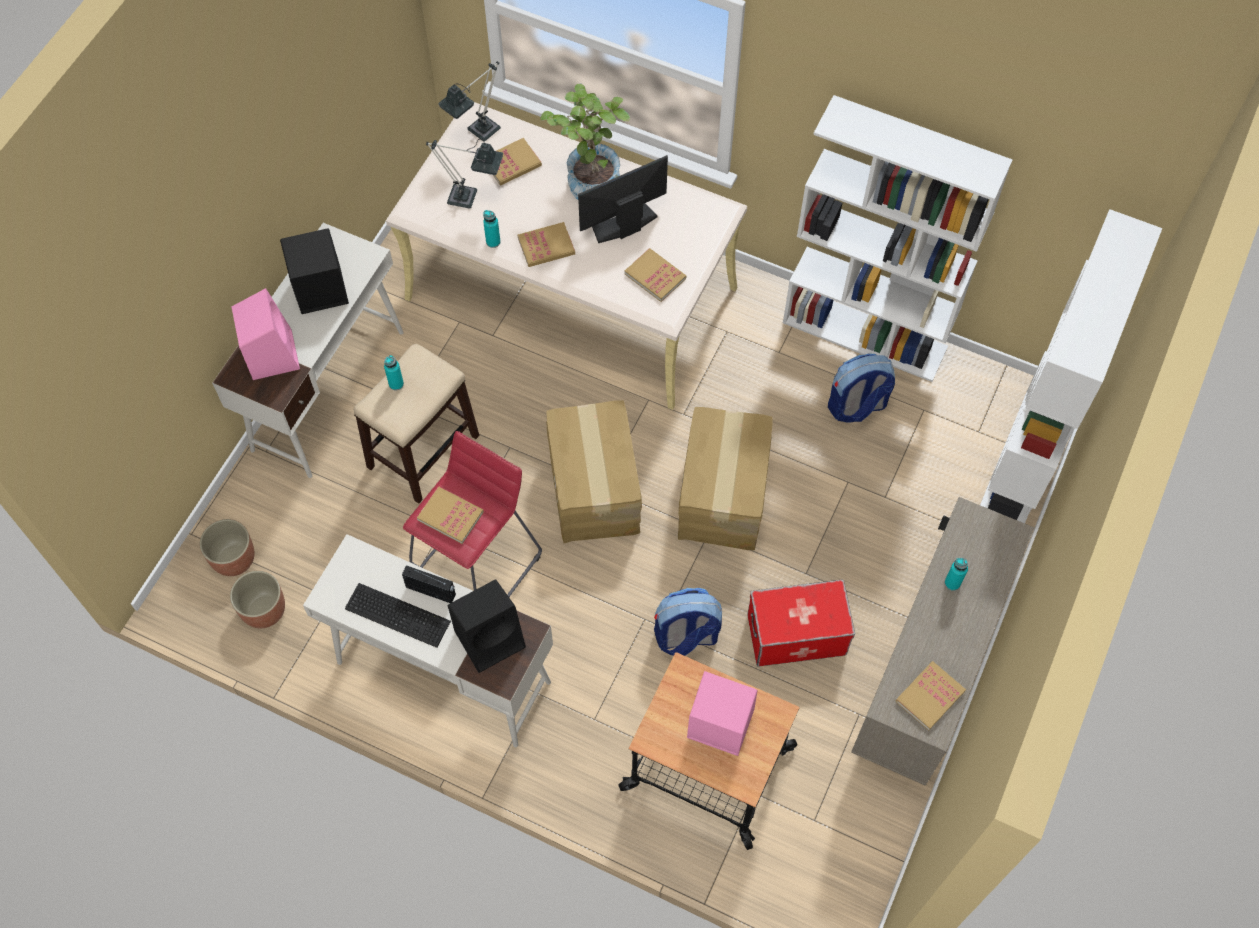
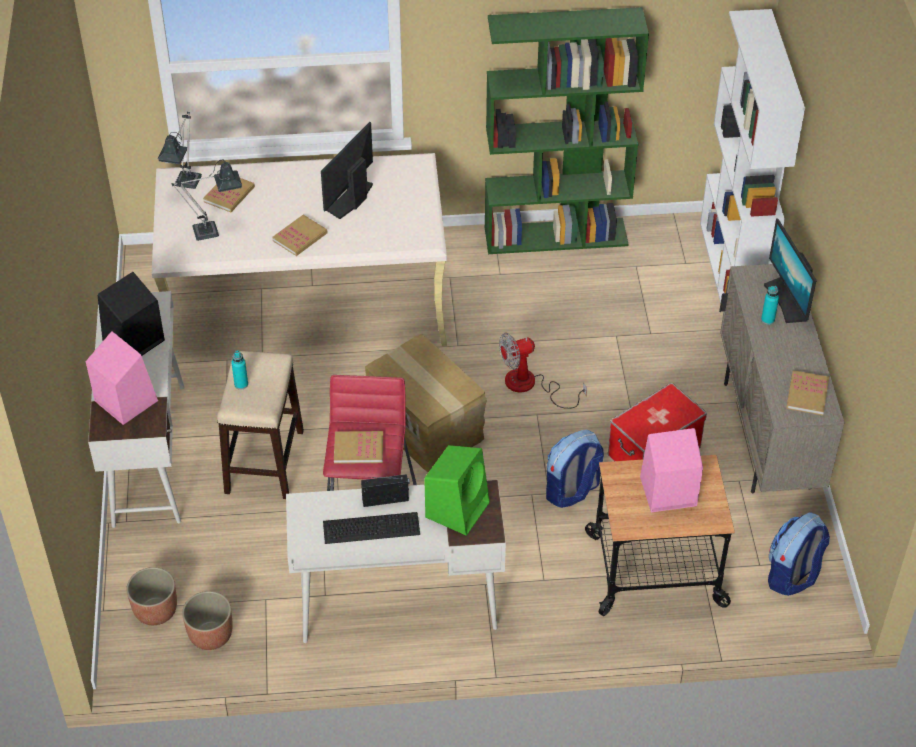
camera: 30 degrees left, 15 degrees down
black speaker [448,580,526,673] -> green speaker [424,445,490,536]
turquoise bottle [483,210,501,248] -> none
potted plant [540,84,630,200] -> none
book [625,248,686,302] -> none
cardboard box [678,407,773,550] -> fan [499,333,587,409]
white bookcase [783,95,1013,382] -> green bookcase [485,7,649,254]
backpack [828,353,895,423] -> backpack moved to [768,512,830,596]
none -> monitor [764,218,816,323]

